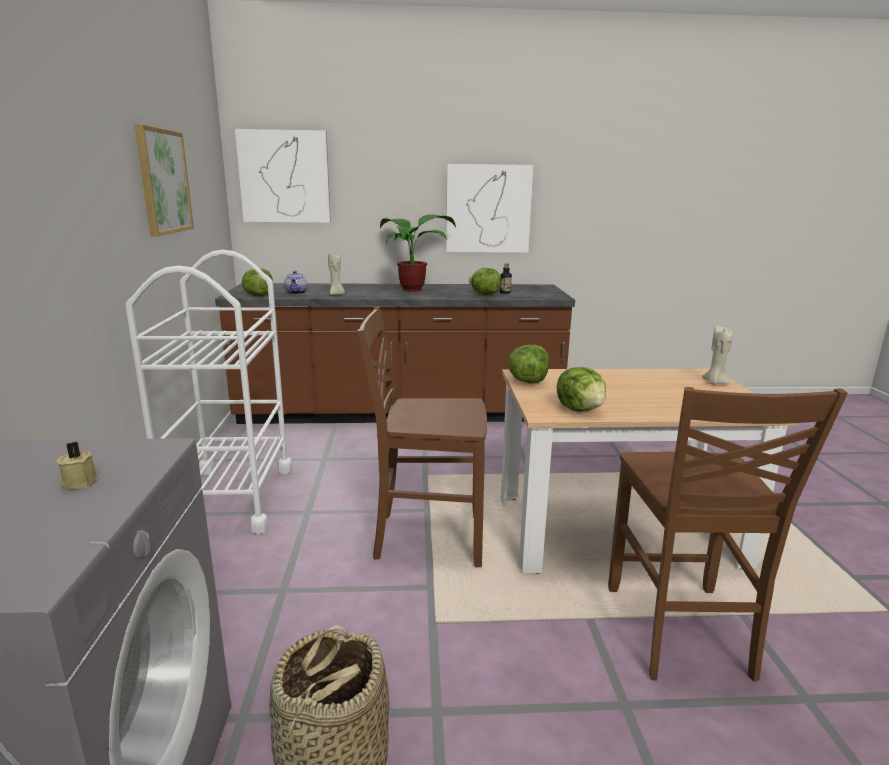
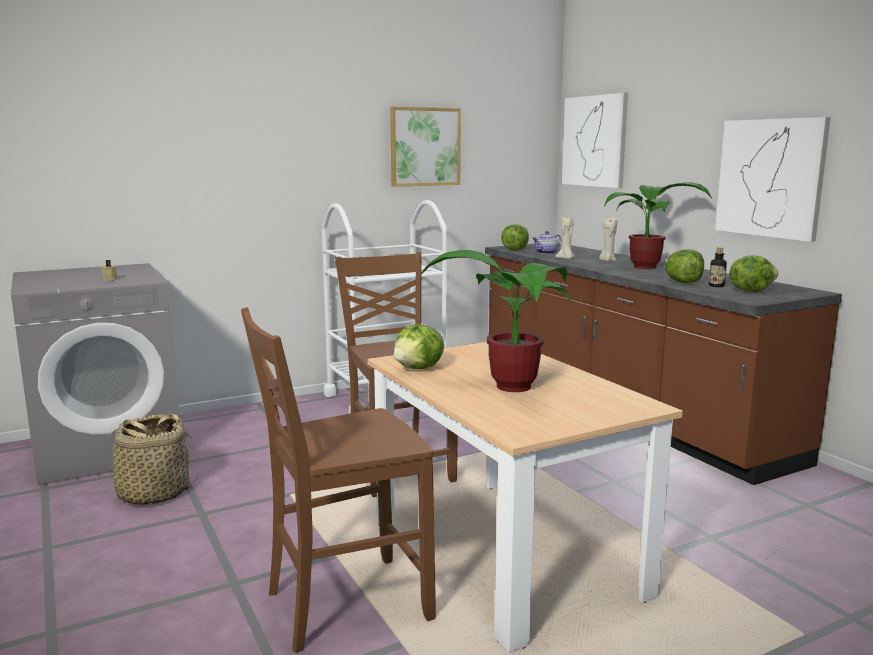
camera: 65 degrees right, 5 degrees down
lettuce [508,345,549,383] -> lettuce moved to [729,255,778,292]
beige candle [702,326,732,385] -> beige candle moved to [599,217,617,261]
none -> potted plant [420,250,571,392]

